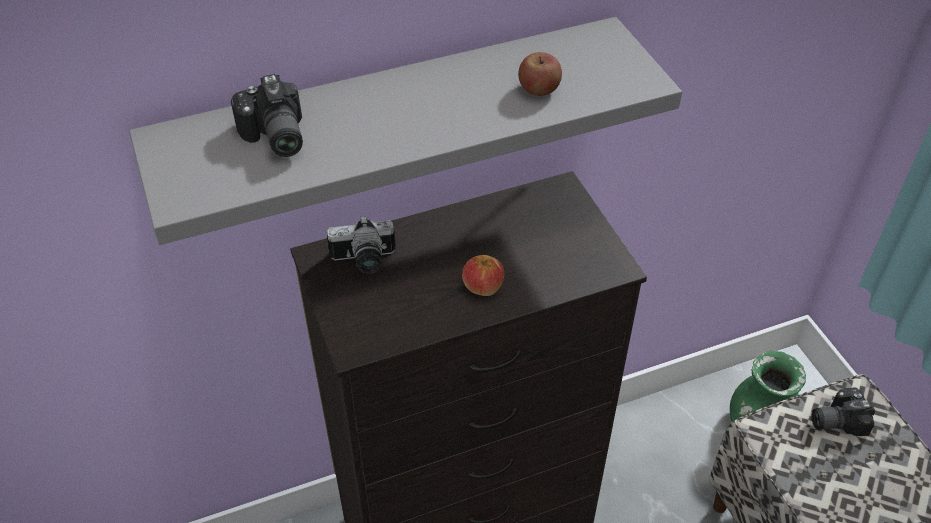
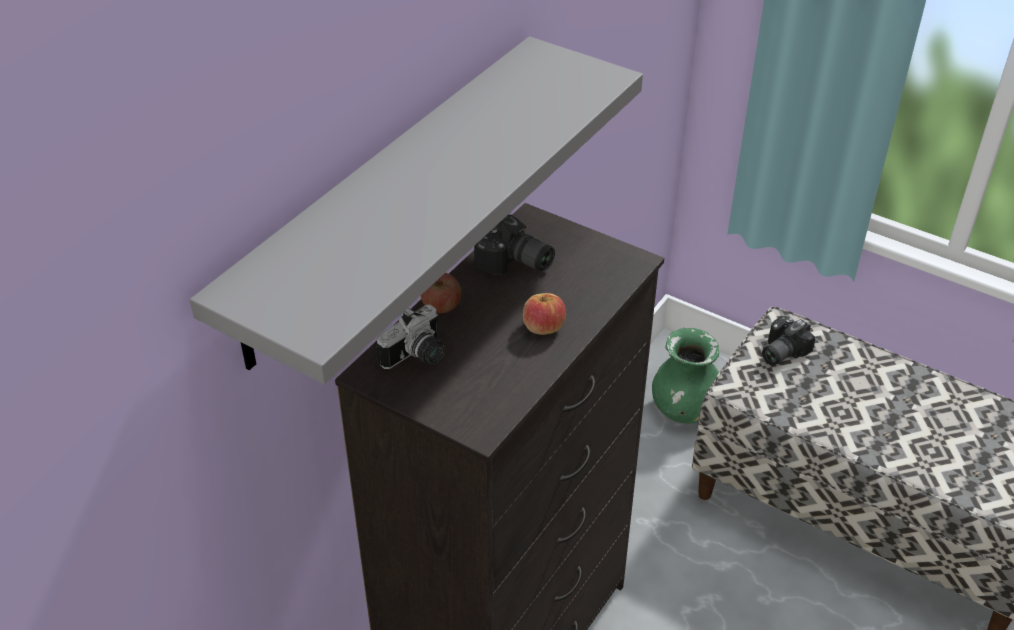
camera: 35 degrees left, 5 degrees down
camera [231,74,303,157] -> camera moved to [474,214,555,275]
apple [518,52,562,96] -> apple moved to [421,273,461,313]

